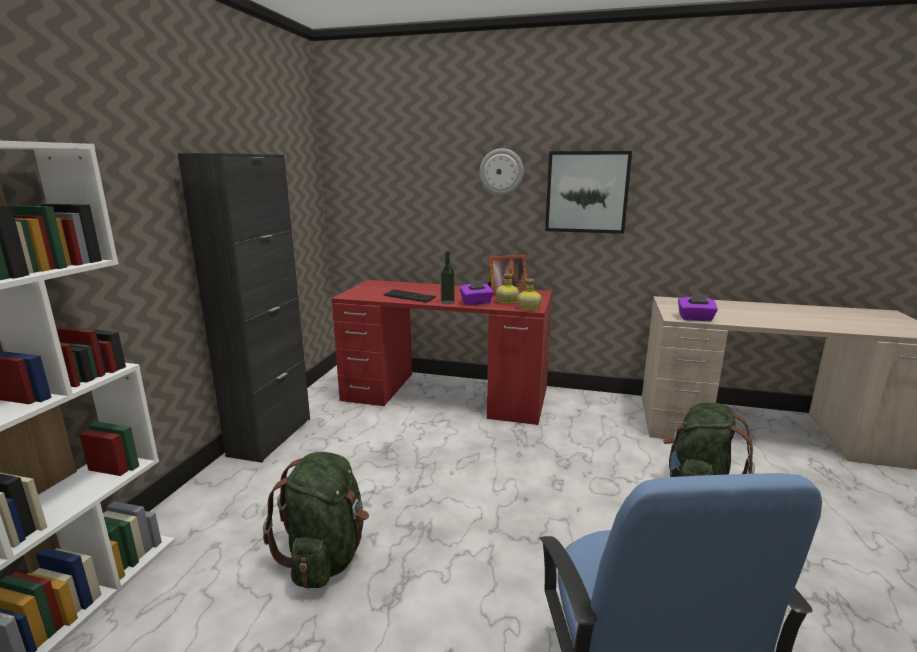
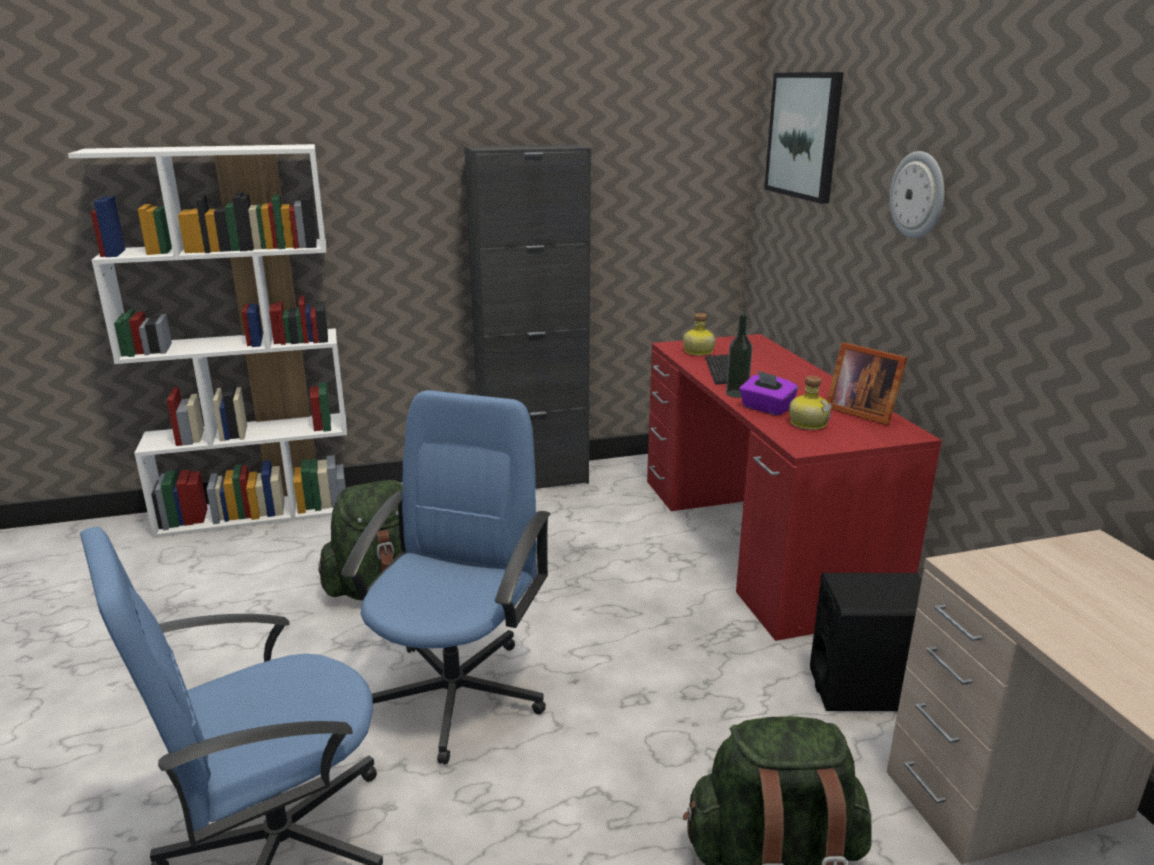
camera: 60 degrees right, 5 degrees up
bottle [517,279,542,310] -> bottle moved to [683,313,716,356]
picture [545,151,632,234] -> picture moved to [764,72,844,204]
purple tissue box [678,294,718,321] -> none
none -> blue office chair [341,390,550,765]
none -> black speaker [810,573,922,711]

